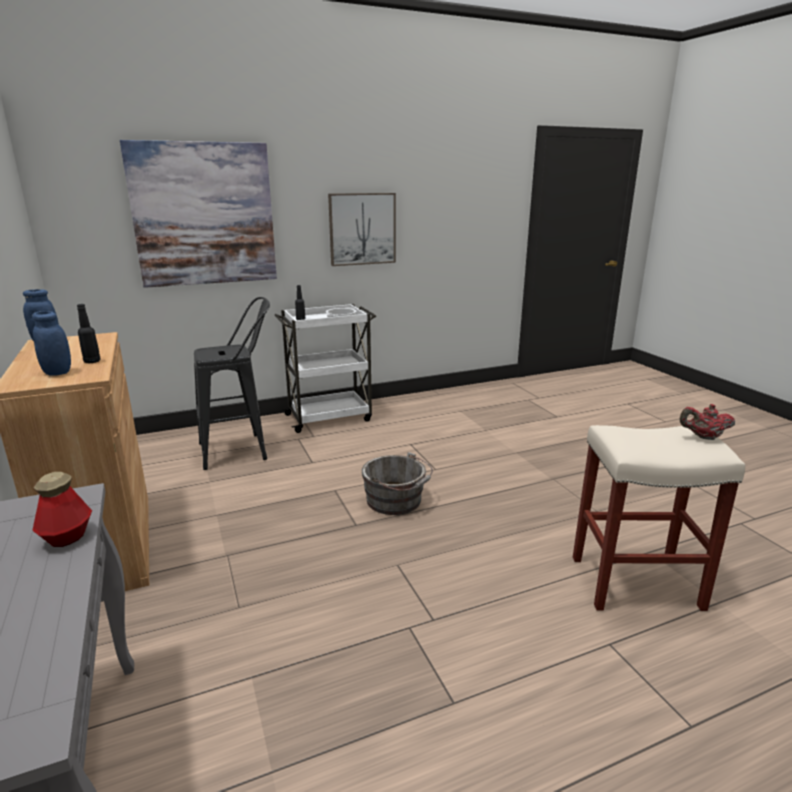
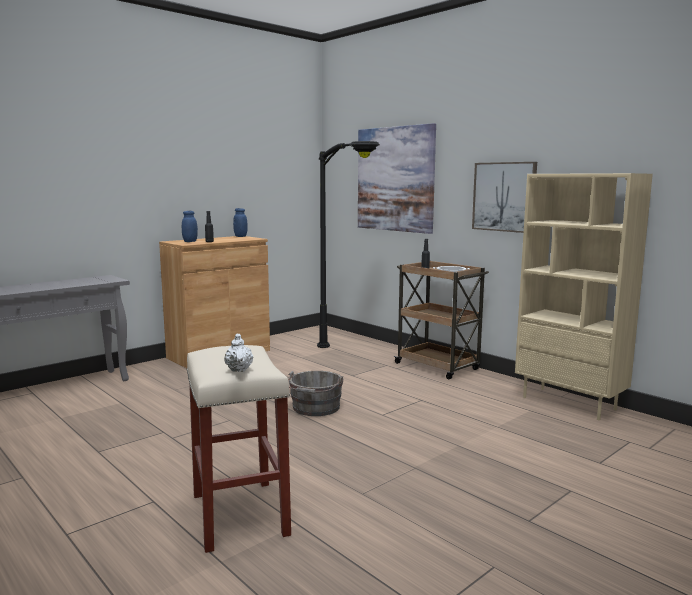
camera: 70 degrees right, 10 degrees down
bottle [32,472,92,547] -> none
black stool [194,297,270,470] -> black floor lamp [317,141,380,348]
white cart [274,304,376,433] -> brown cart [393,261,489,379]
red teapot [679,404,735,440] -> white teapot [224,334,253,372]
none -> beige bookcase [515,173,653,420]

